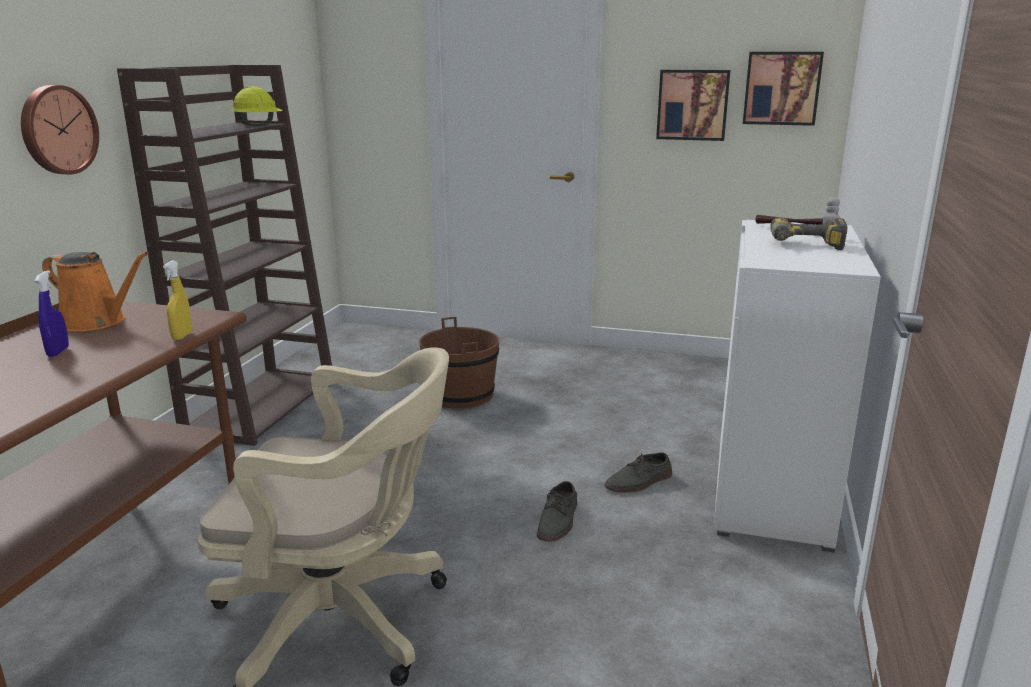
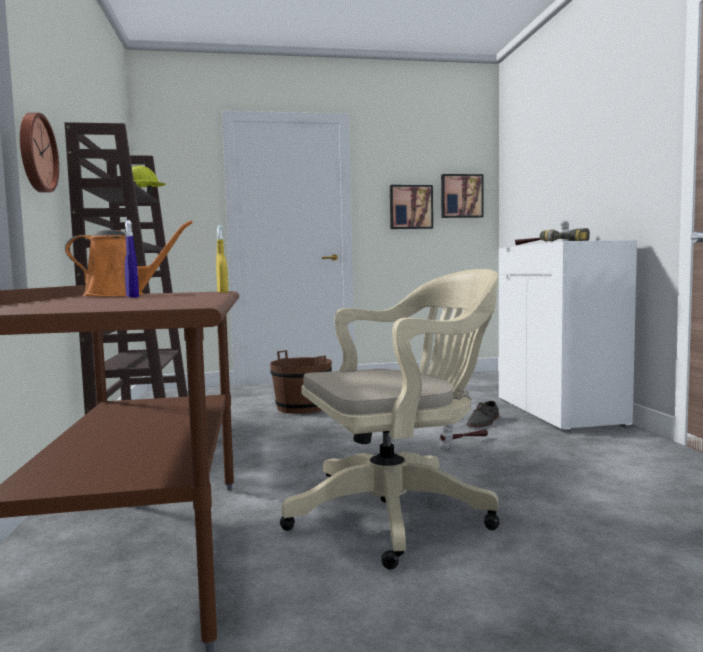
camera: 25 degrees left, 15 degrees down
grey shoe [537,481,577,542] -> hammer [439,424,488,450]

